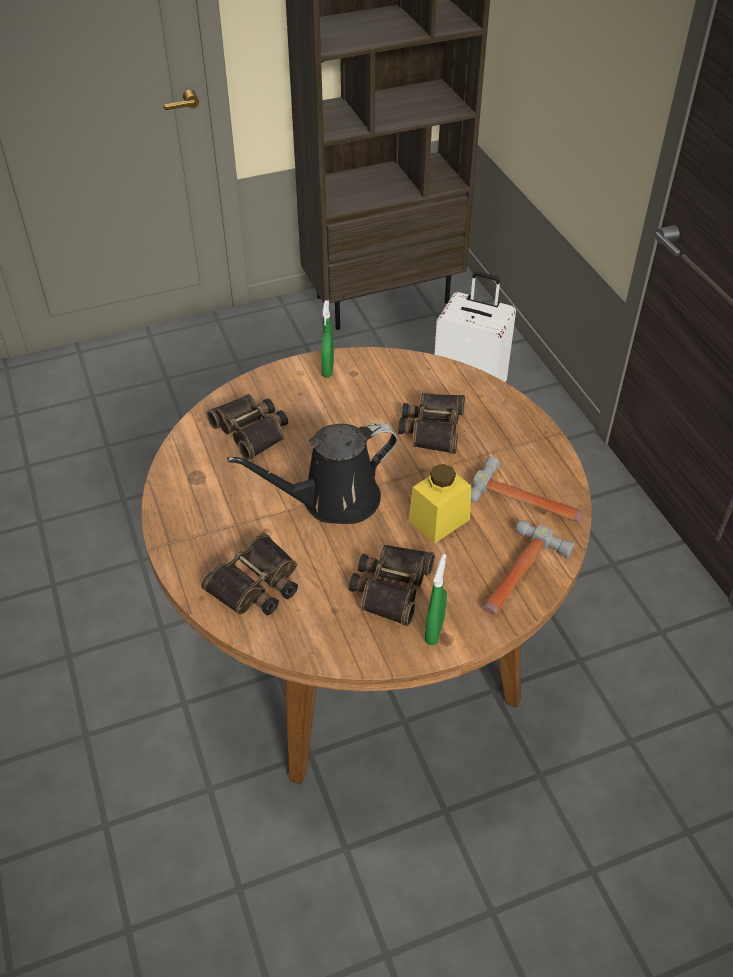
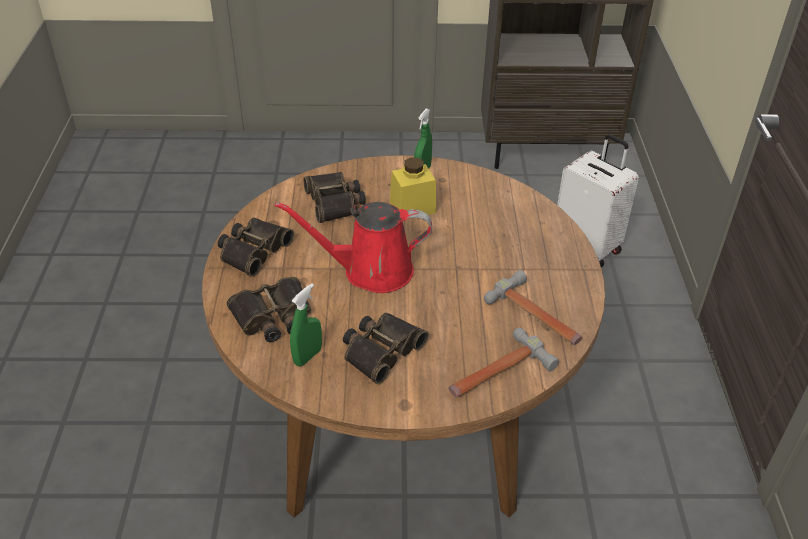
camera: 20 degrees right, 5 degrees down
black watering can [227,423,398,524] -> red watering can [275,202,432,293]
binoculars [398,393,465,454] -> binoculars moved to [218,217,294,277]
yellow jar [409,464,471,544] -> yellow jar moved to [390,157,436,219]
green spray bottle [425,554,447,645] -> green spray bottle moved to [290,283,322,366]

